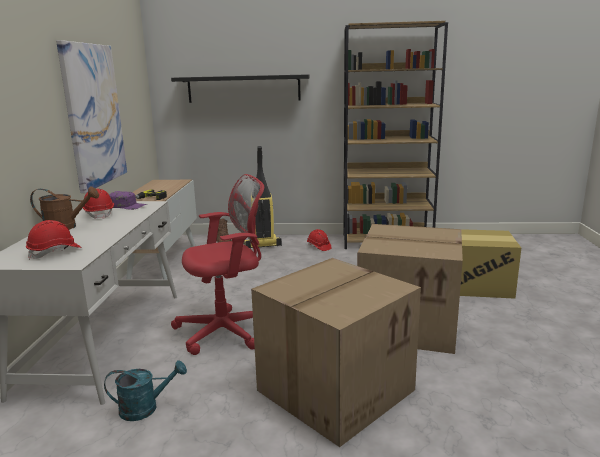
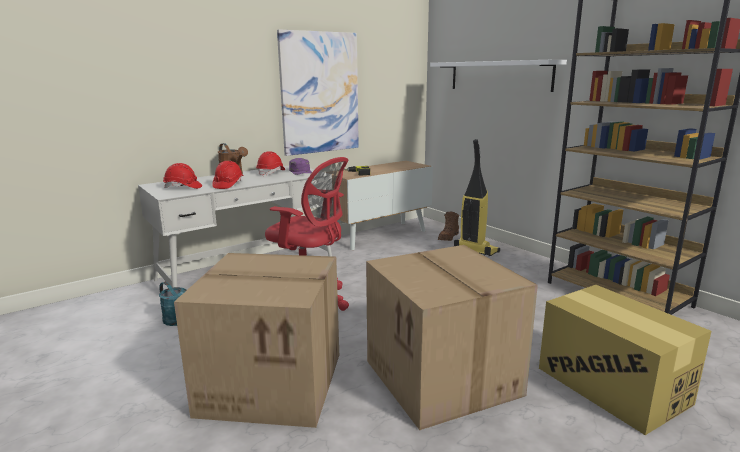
camera: 50 degrees right, 0 degrees up
black shelf [171,74,309,103] -> white shelf [430,60,567,92]
red hard hat [307,229,332,251] -> red hard hat moved to [212,161,243,189]

